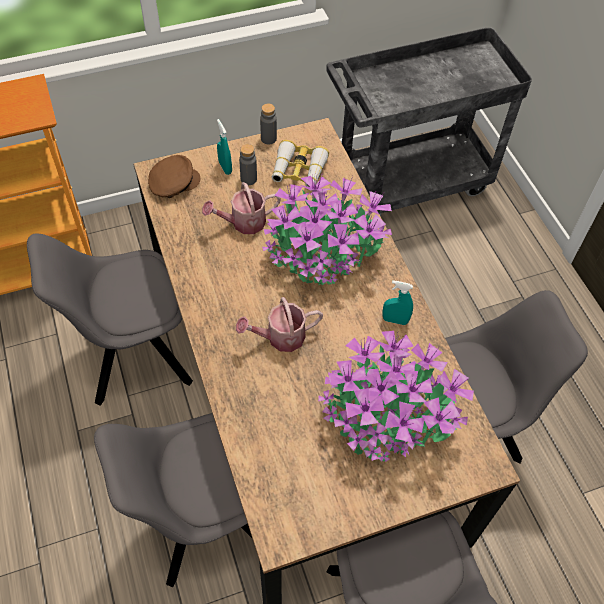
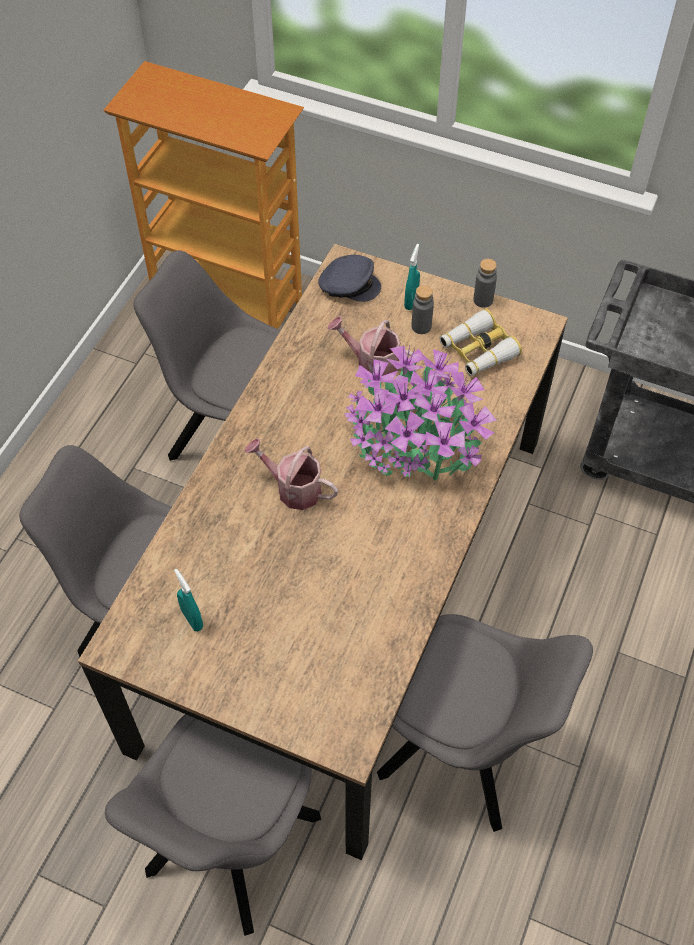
camera: 45 degrees right, 0 degrees up
brown cap [148,155,200,198] -> grey cap [318,255,381,302]
potted plant [318,331,474,462] -> none
turquoise spray bottle [382,280,413,325] -> turquoise spray bottle moved to [174,569,203,631]

